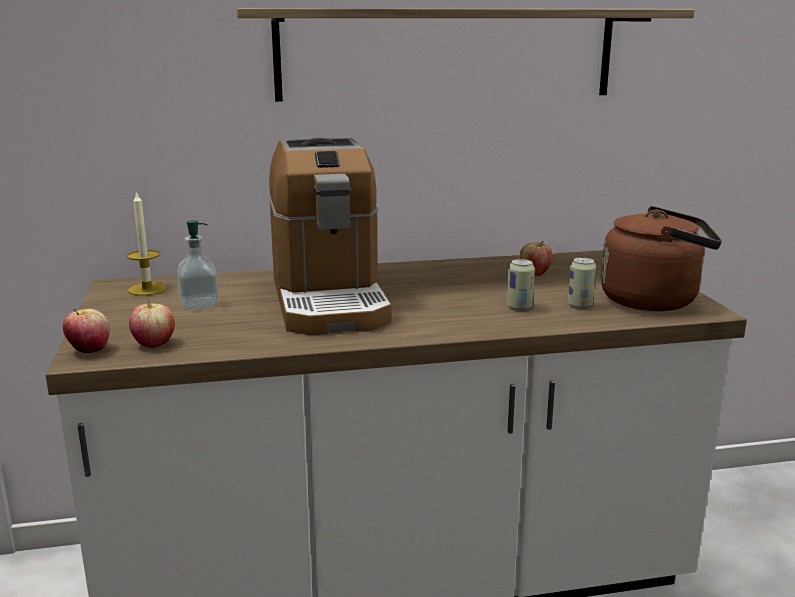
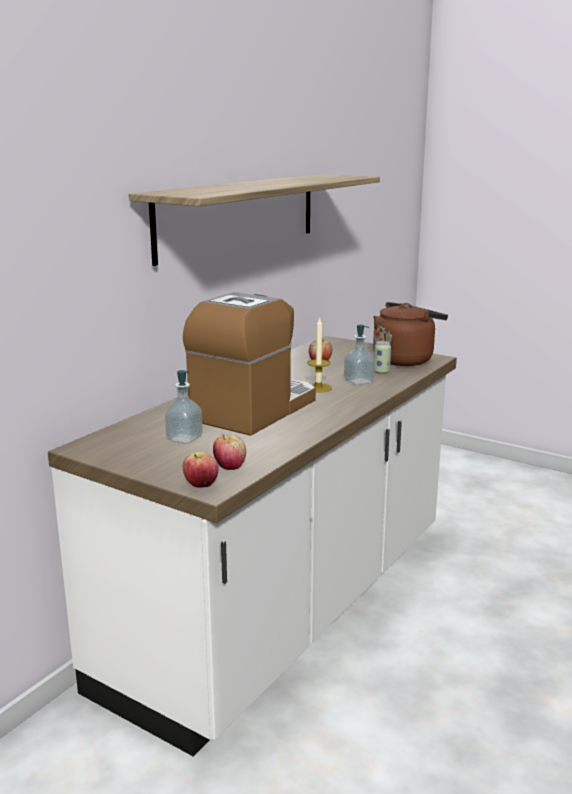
camera: 45 degrees left, 0 degrees up
candle [127,191,166,296] -> candle moved to [307,317,332,393]
coffee machine [268,138,392,335] -> coffee machine turned 90 degrees counterclockwise [183,292,316,436]
can [507,259,535,311] -> soap dispenser [344,325,375,385]

